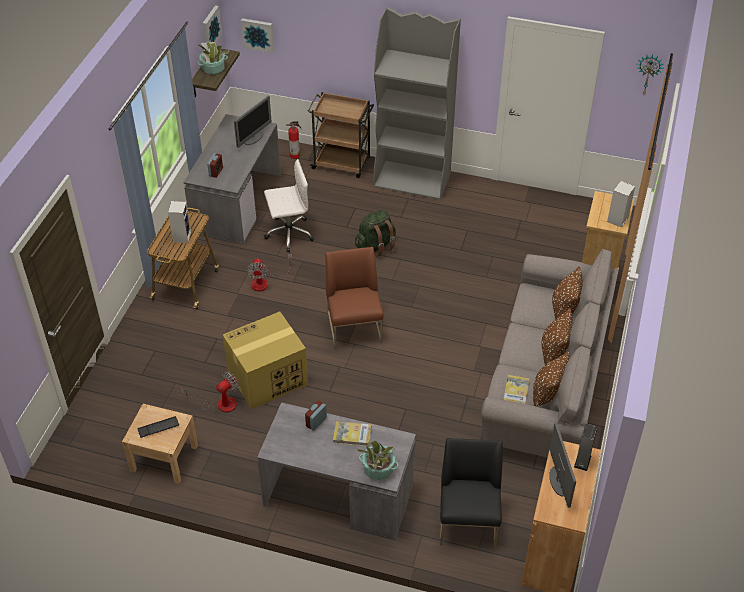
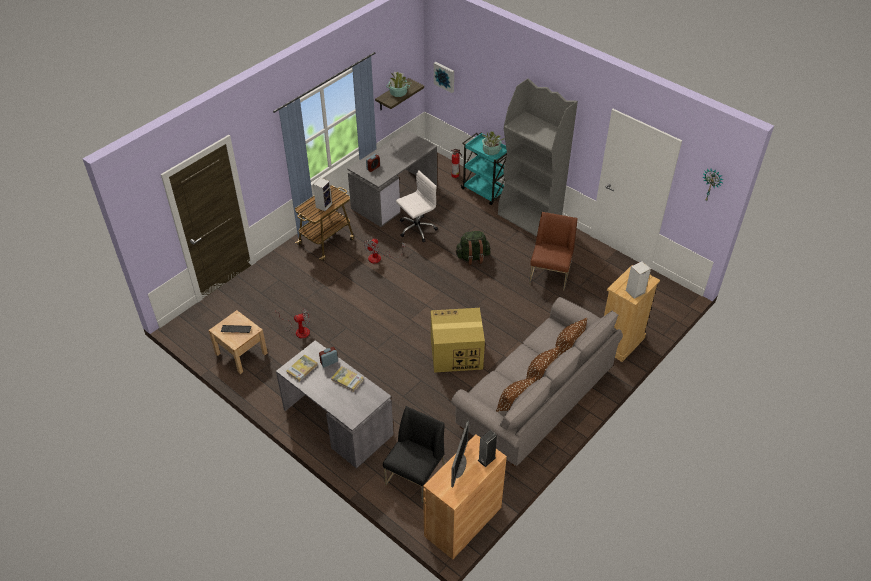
camera: 25 degrees right, 0 degrees up
picture [203,5,222,43] -> none
cardboard box [223,312,308,409] -> cardboard box moved to [431,308,485,373]
monitor [234,96,272,148] -> none
white office chair [264,159,314,252] -> white office chair turned 45 degrees counterclockwise [396,170,438,243]
brown cart [308,92,374,178] -> turquoise cart [461,132,507,205]
brown chair [326,247,384,349] -> brown chair moved to [529,212,577,291]
potted plant [357,441,399,480] -> potted plant moved to [482,131,505,155]
book [503,375,529,404] -> book moved to [286,354,318,382]

